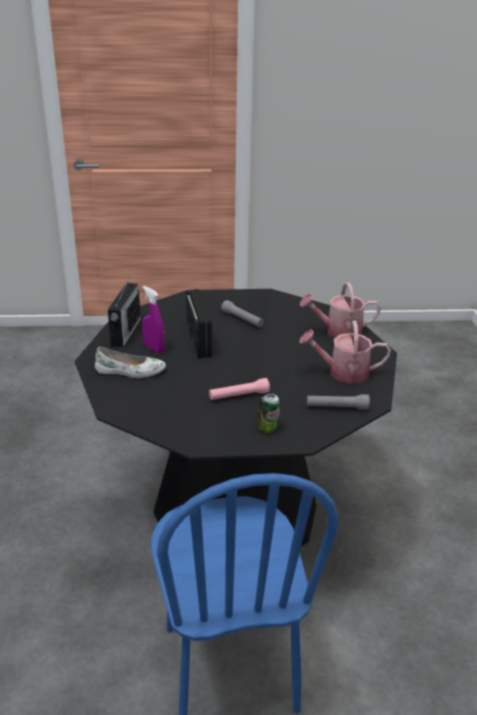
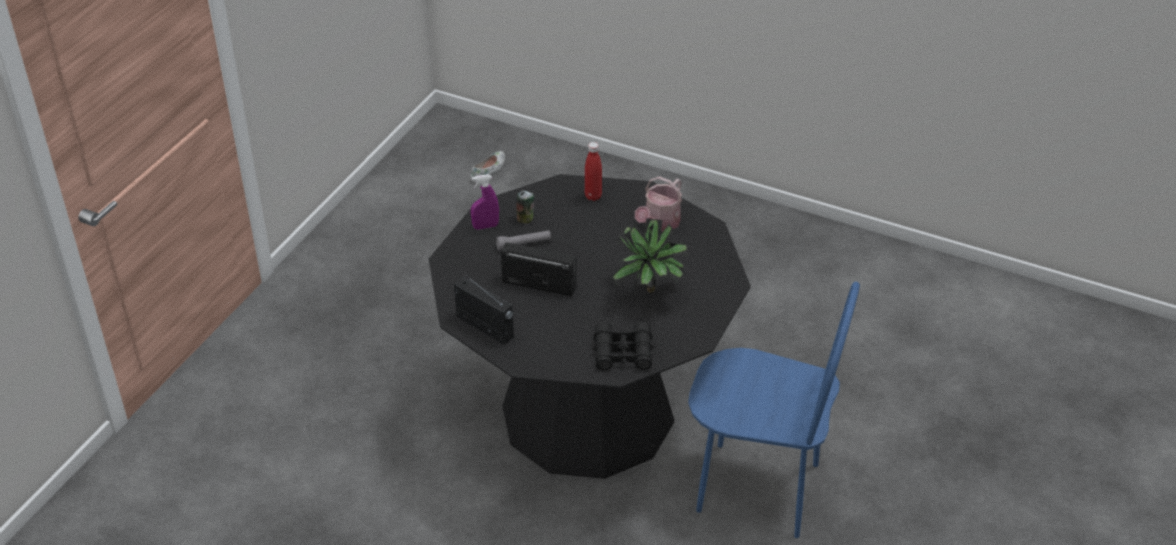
camera: 60 degrees left, 10 degrees up
white shoe [95,347,166,378] -> white shoe moved to [470,151,505,183]
purple spray bottle [142,286,165,353] -> purple spray bottle moved to [471,174,499,230]
pink flashlight [209,378,270,400] -> potted plant [612,218,689,293]
can [257,393,280,433] -> can moved to [516,191,534,223]
watering can [300,282,381,338] -> red bottle [585,142,602,201]
grey flashlight [307,394,370,410] -> none
none -> black binoculars [591,322,655,370]

